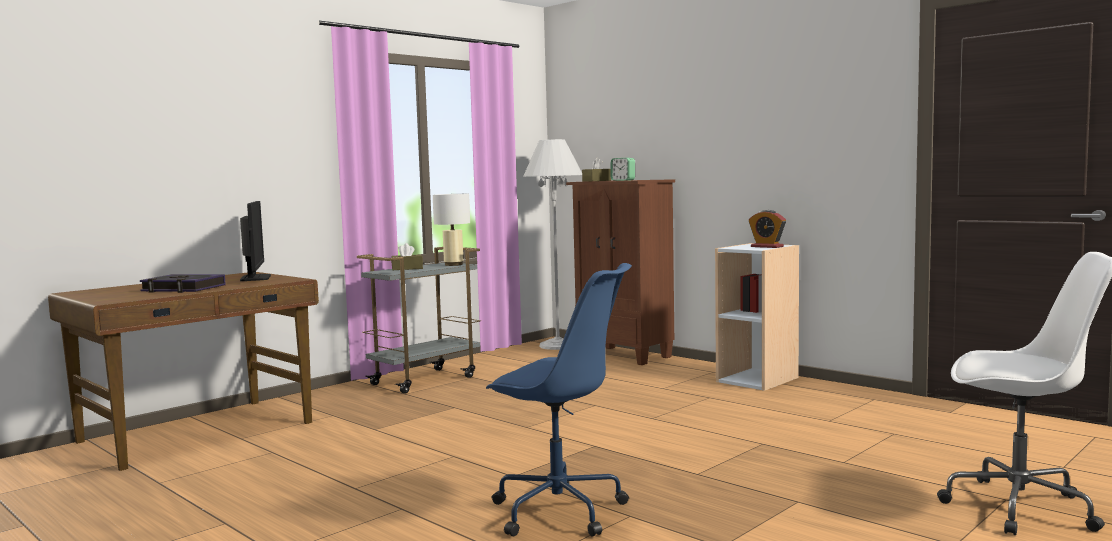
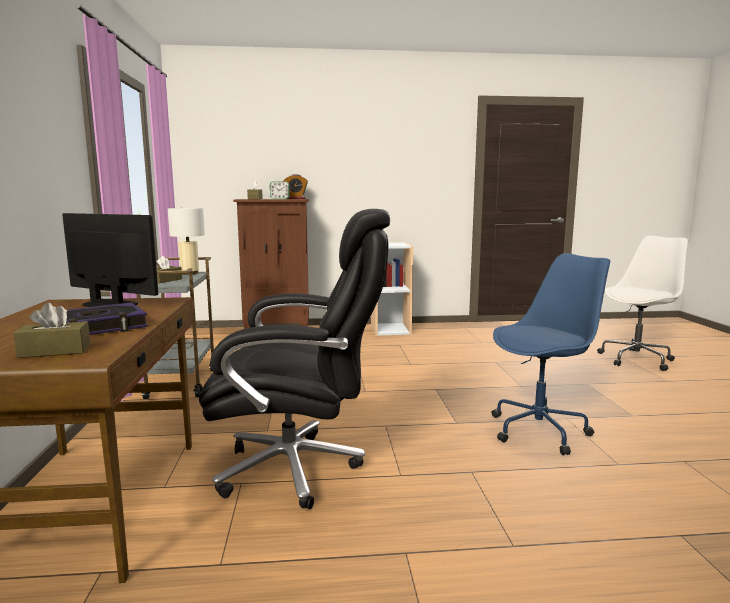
camera: 50 degrees left, 5 degrees up
white floor lamp [523,139,582,350] -> none
alarm clock [749,210,786,248] -> alarm clock moved to [283,174,308,199]
none -> brown tissue box [13,303,91,358]
none -> black office chair [199,209,390,509]

